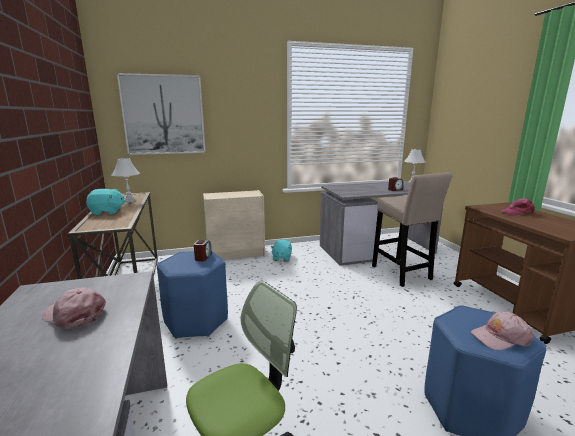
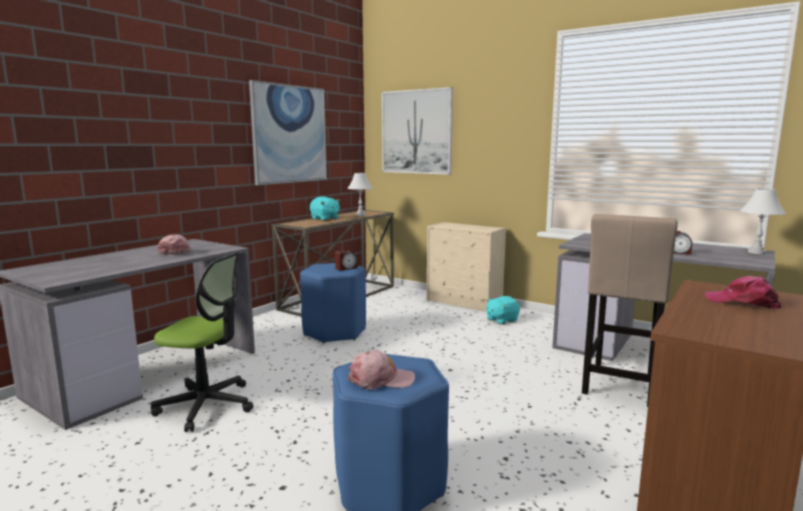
camera: 50 degrees right, 5 degrees down
pink cap [471,312,534,350] -> pink cap turned 135 degrees clockwise [348,350,415,389]
none -> picture [249,80,327,185]

